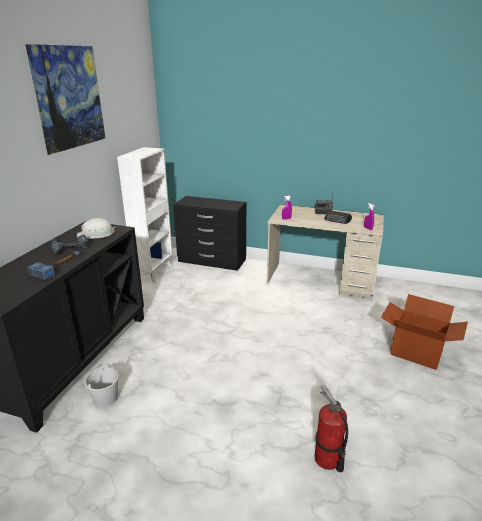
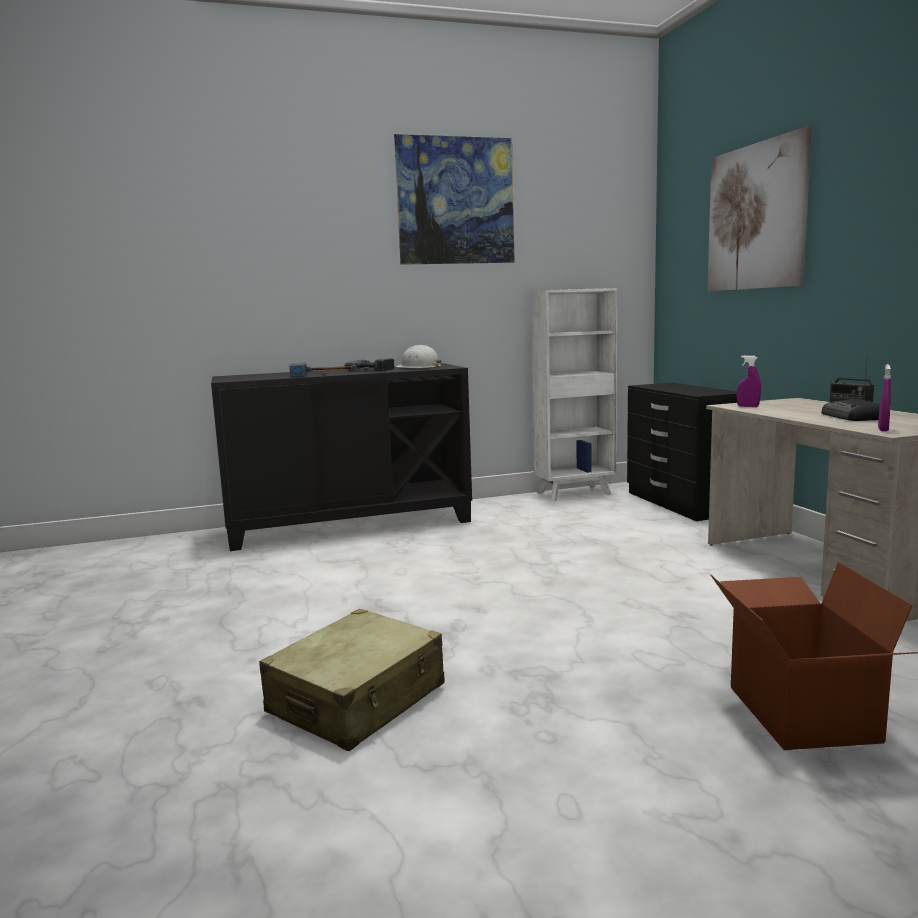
camera: 55 degrees right, 15 degrees down
white bucket [85,364,119,408] -> none
fire extinguisher [315,385,348,472] -> beige suitcase [259,609,444,751]
none -> picture [707,126,812,291]

